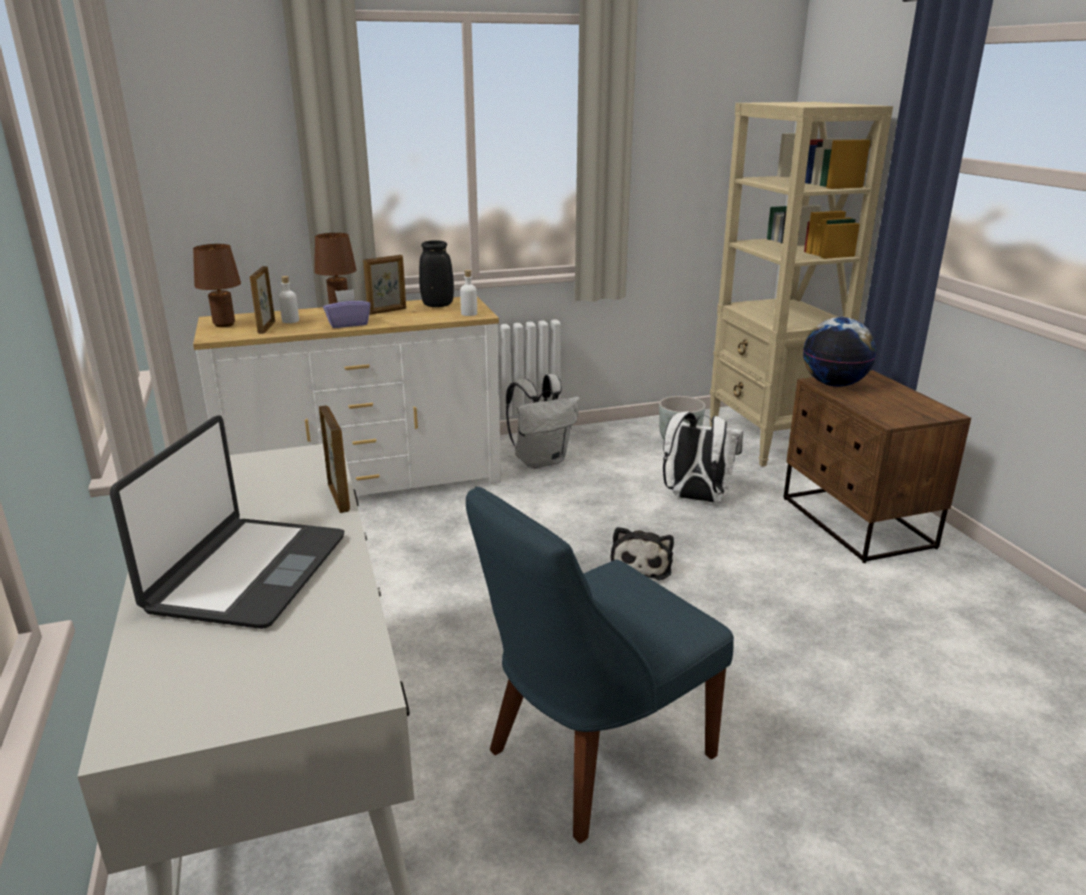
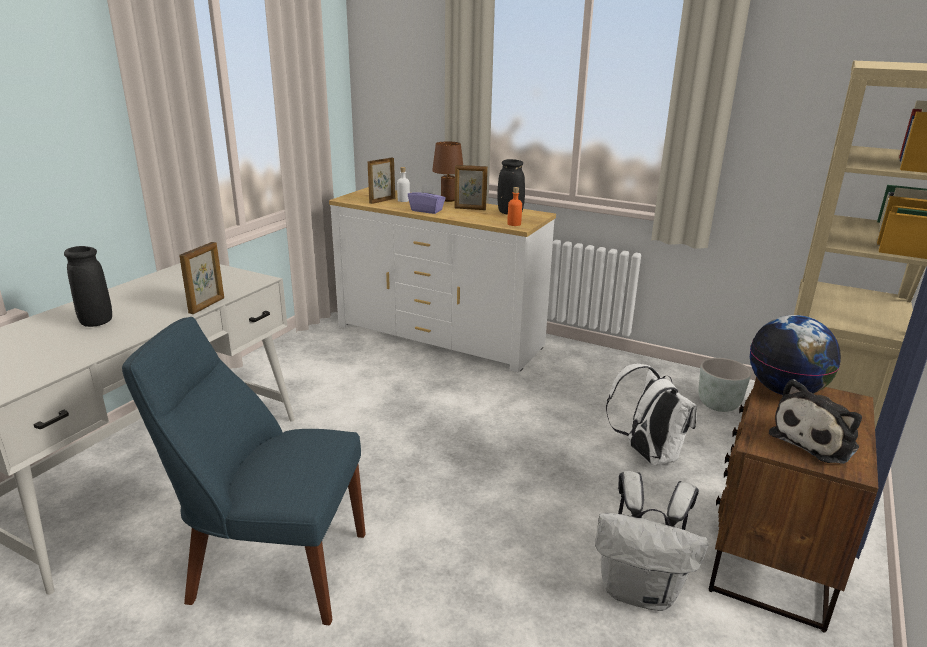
camera: 45 degrees right, 0 degrees up
laptop [110,416,344,629] -> black vase [64,246,112,327]
brown table lamp [193,244,241,327] -> none
white bottle [460,270,477,316] -> orange bottle [507,187,522,226]
white backpack [506,374,580,469] -> white backpack moved to [595,471,708,611]
plush toy [610,527,674,580] -> plush toy moved to [769,379,862,464]

